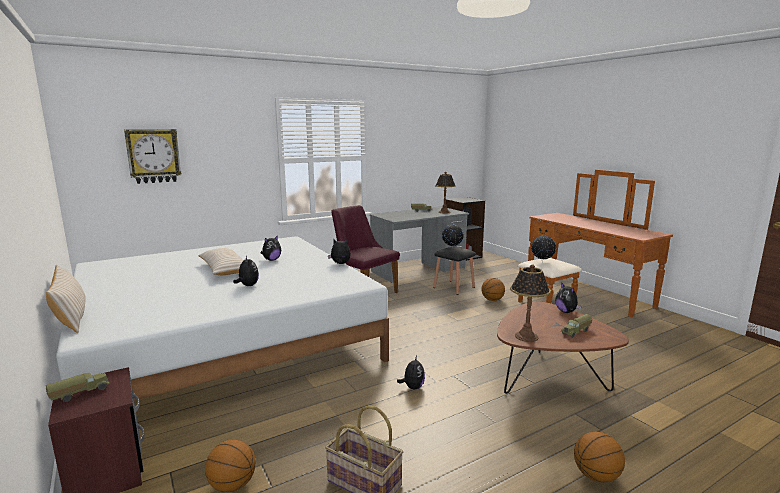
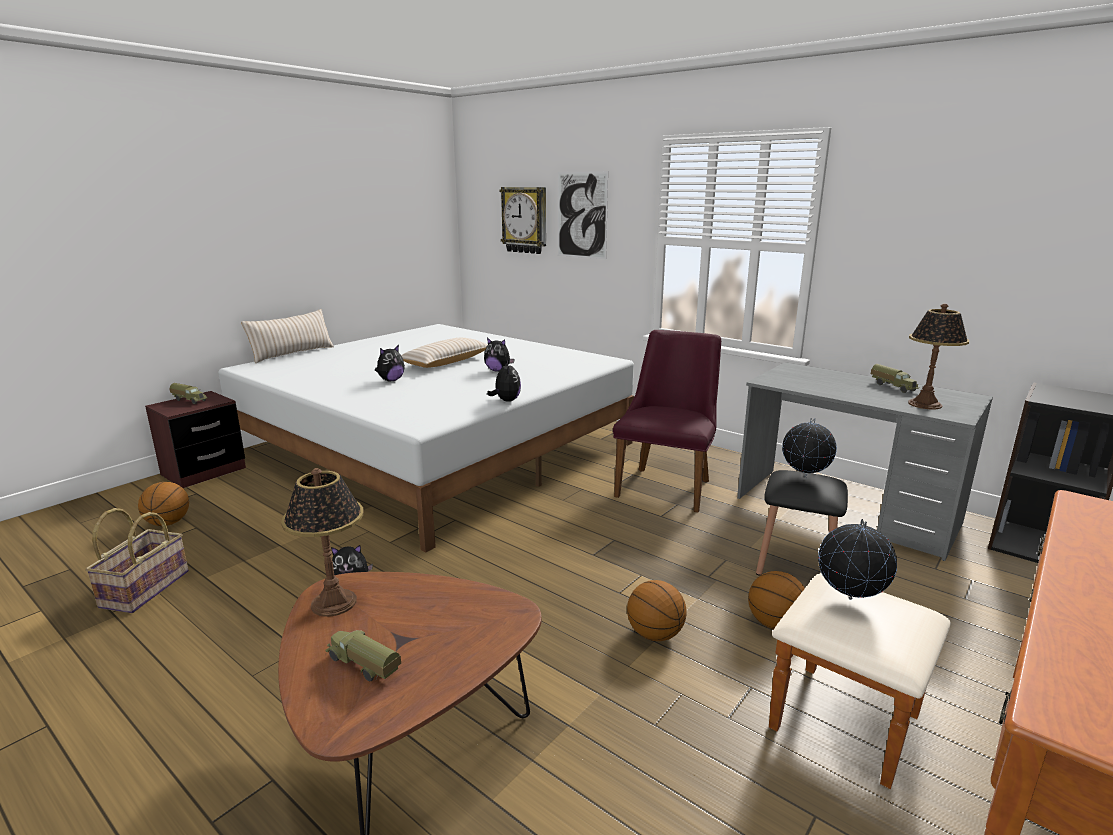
camera: 70 degrees right, 5 degrees up
plush toy [555,282,582,313] -> none
basketball [574,432,625,483] -> basketball moved to [627,580,686,641]
none -> picture [558,171,608,259]

